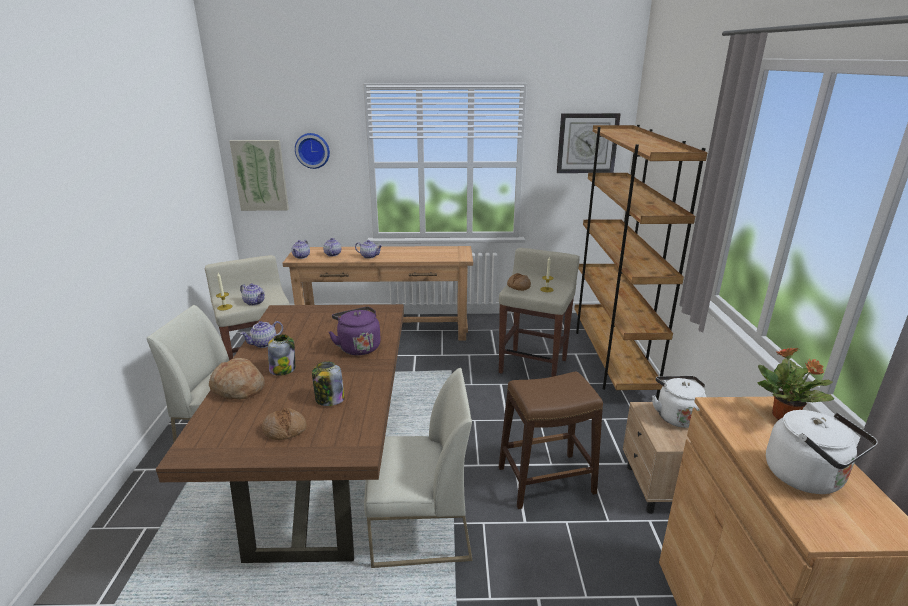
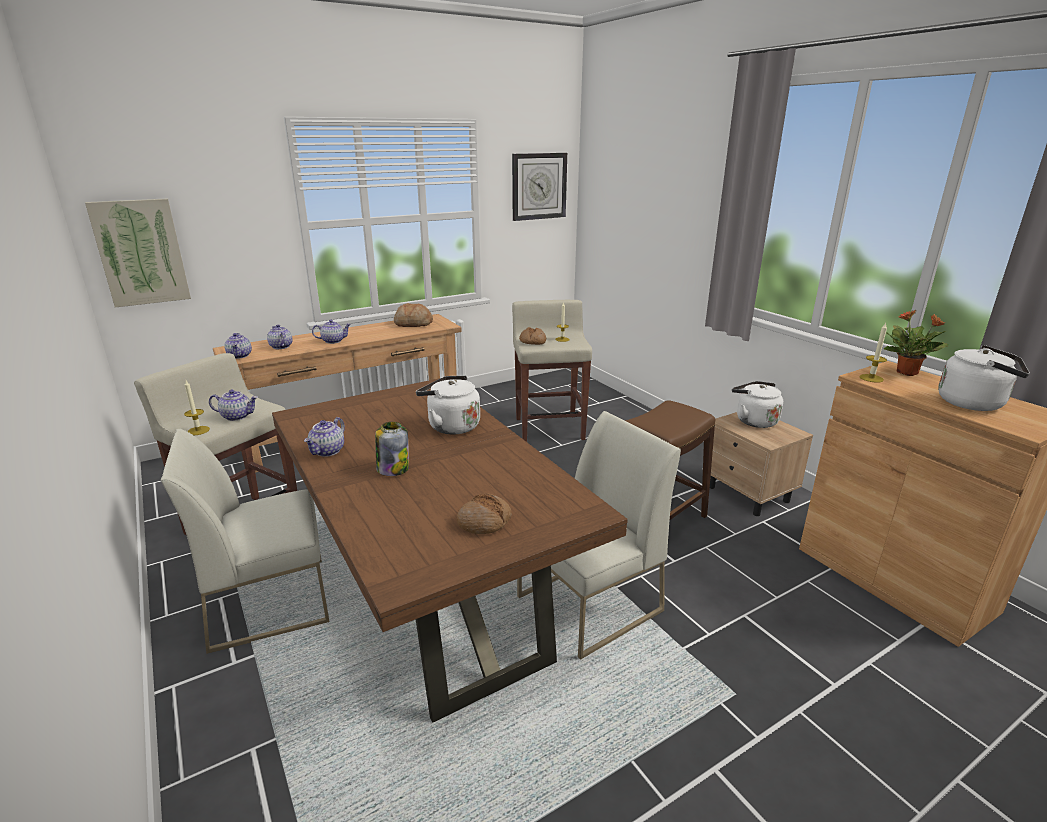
camera: 30 degrees left, 0 degrees up
bread [209,358,265,400] -> bread moved to [394,303,433,327]
wall clock [295,133,330,169] -> none
jar [312,361,345,406] -> none
purple kettle [329,307,381,355] -> white kettle [416,376,480,435]
brown bookcase [574,125,707,400] -> none
none -> candle [859,323,887,383]

